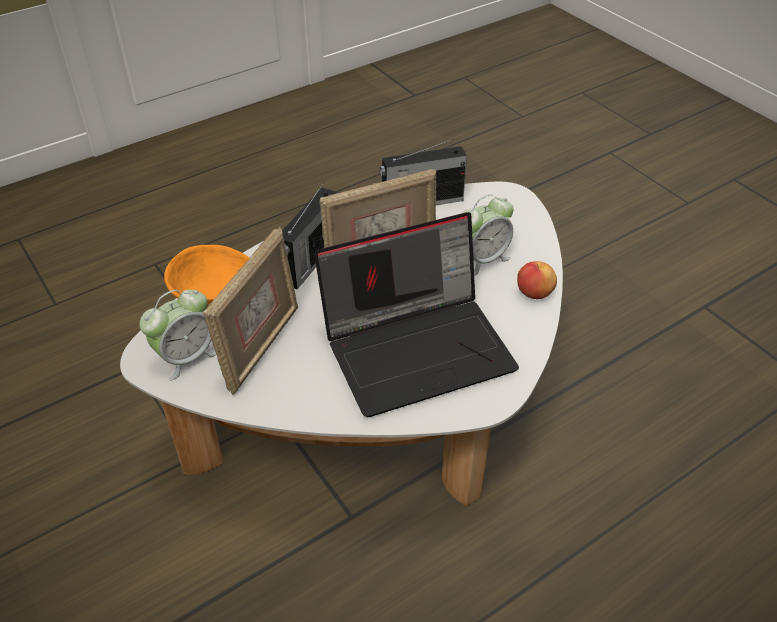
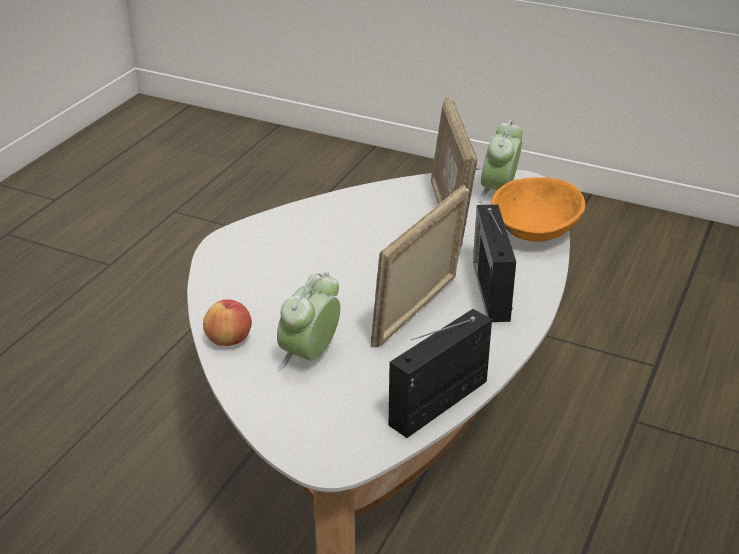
camera: 150 degrees right, 10 degrees down
laptop [314,212,519,417] -> none

